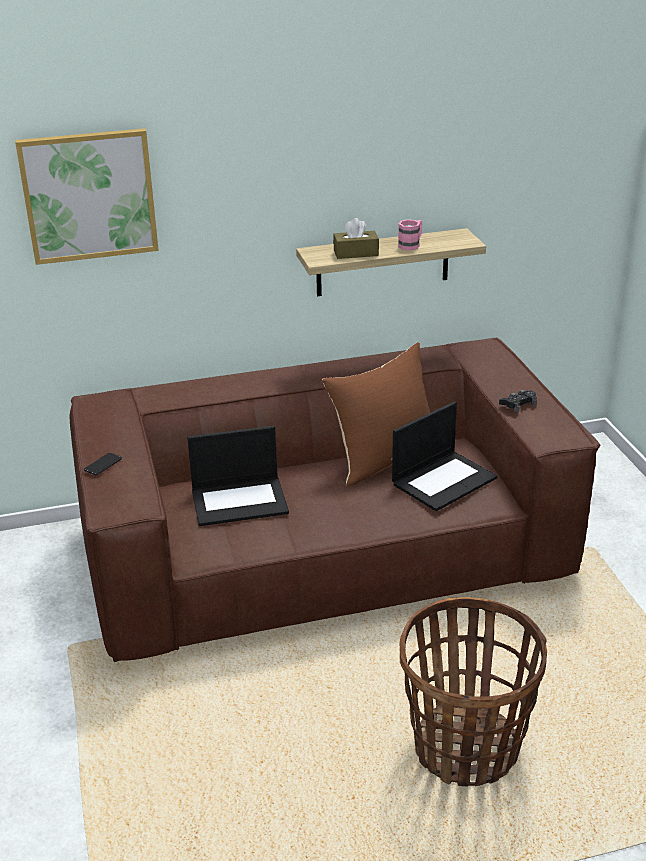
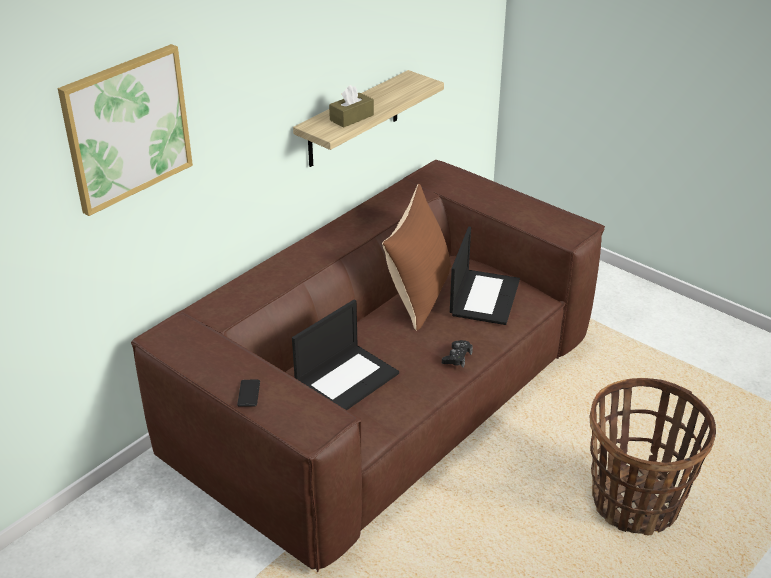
camera: 35 degrees left, 5 degrees up
pink mug [398,219,422,251] -> none
black game controller [499,390,537,413] -> black game controller moved to [442,340,473,368]

